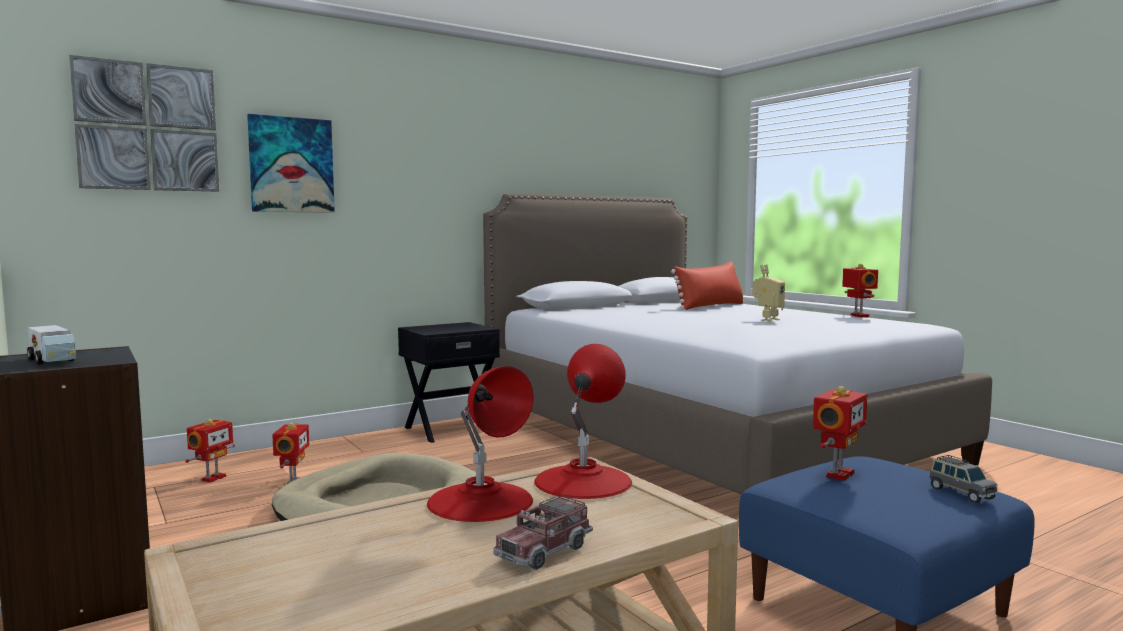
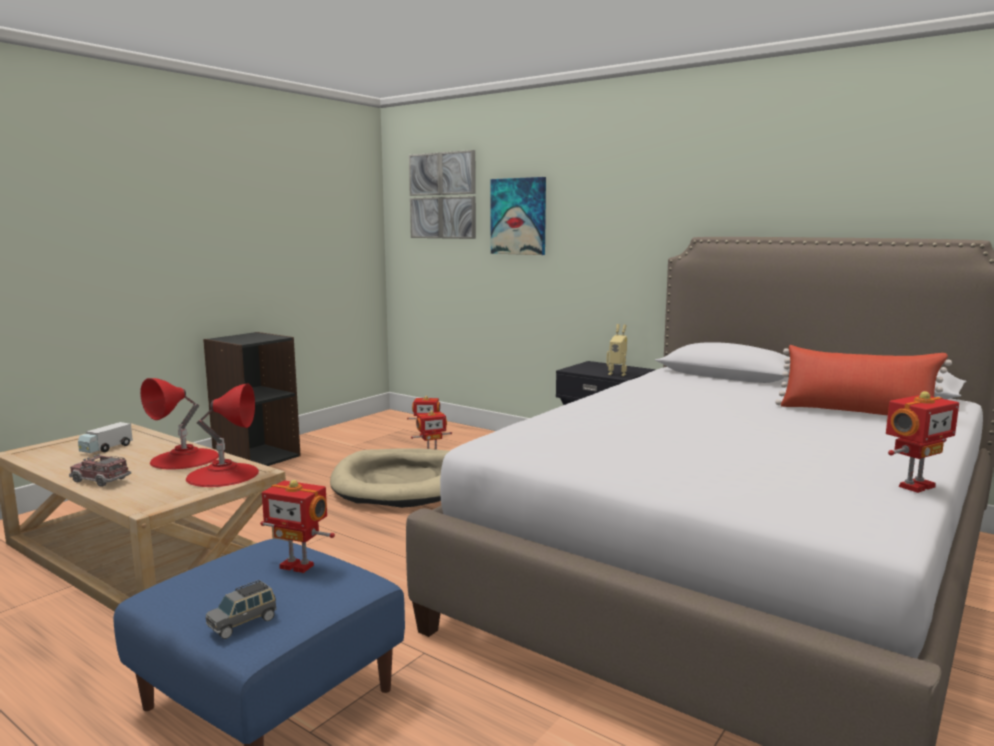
camera: 70 degrees right, 5 degrees up
toy truck [27,325,76,365] -> toy truck moved to [78,422,133,453]
toy robot [752,265,785,322] -> toy robot moved to [606,324,627,376]

